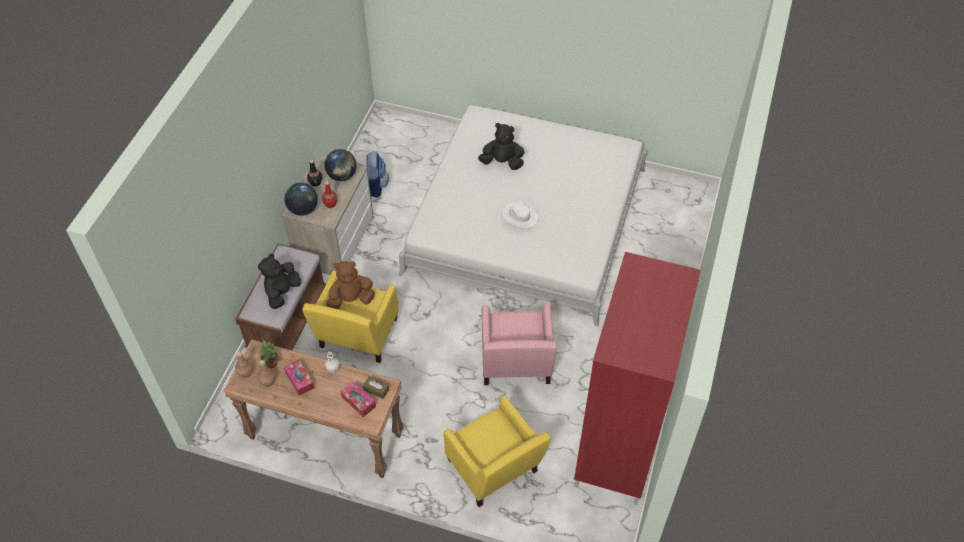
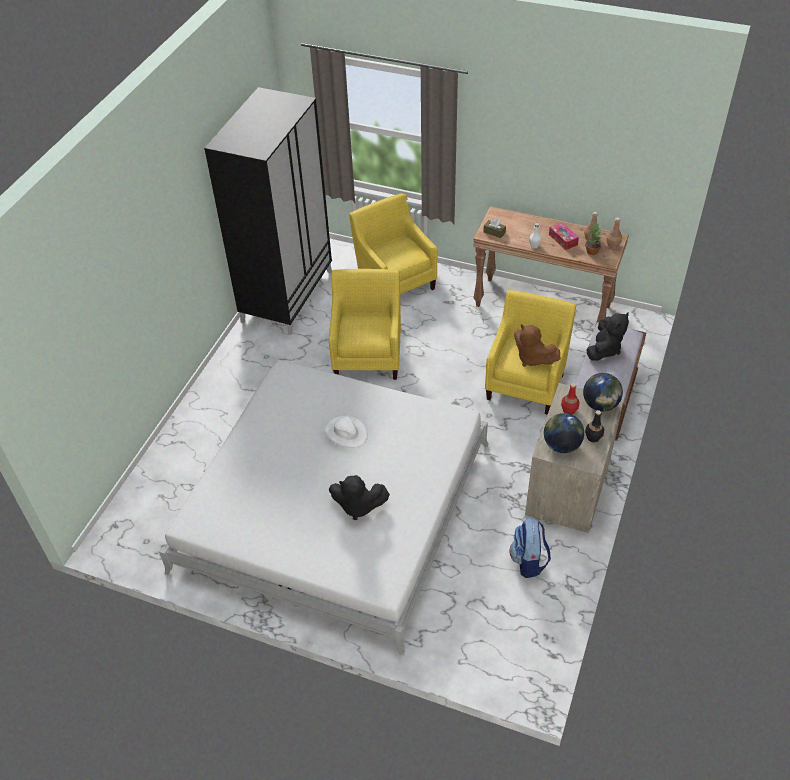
camera: 175 degrees left, 5 degrees down
brown plush toy [326,261,375,309] -> brown plush toy turned 60 degrees clockwise [514,324,560,367]
tissue box [341,381,376,417] -> none
pink armchair [482,303,557,385] -> yellow armchair [329,269,401,380]
red wardrobe [574,252,701,505] -> black wardrobe [204,87,332,335]

